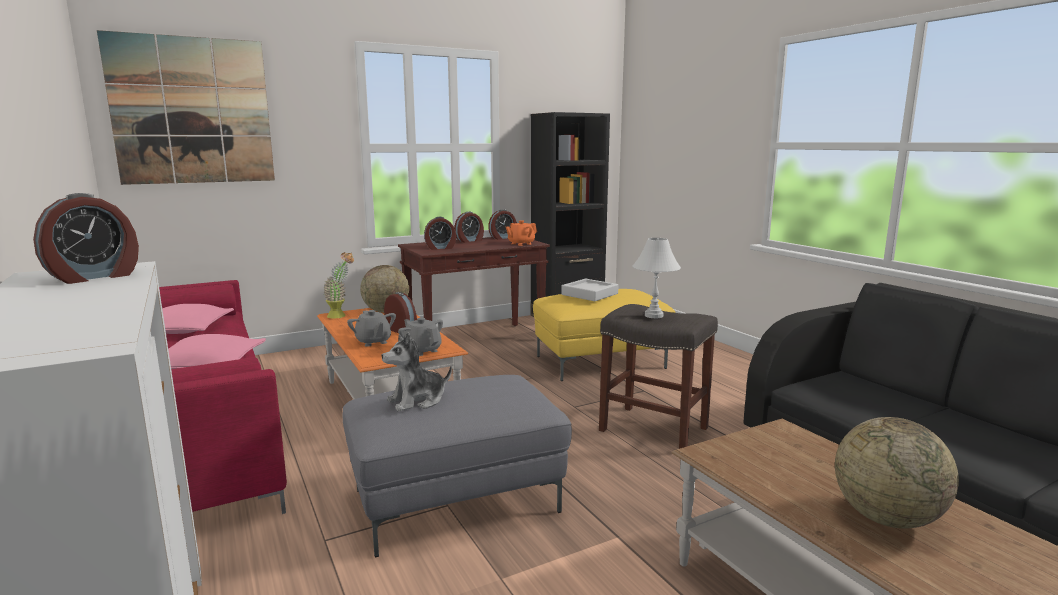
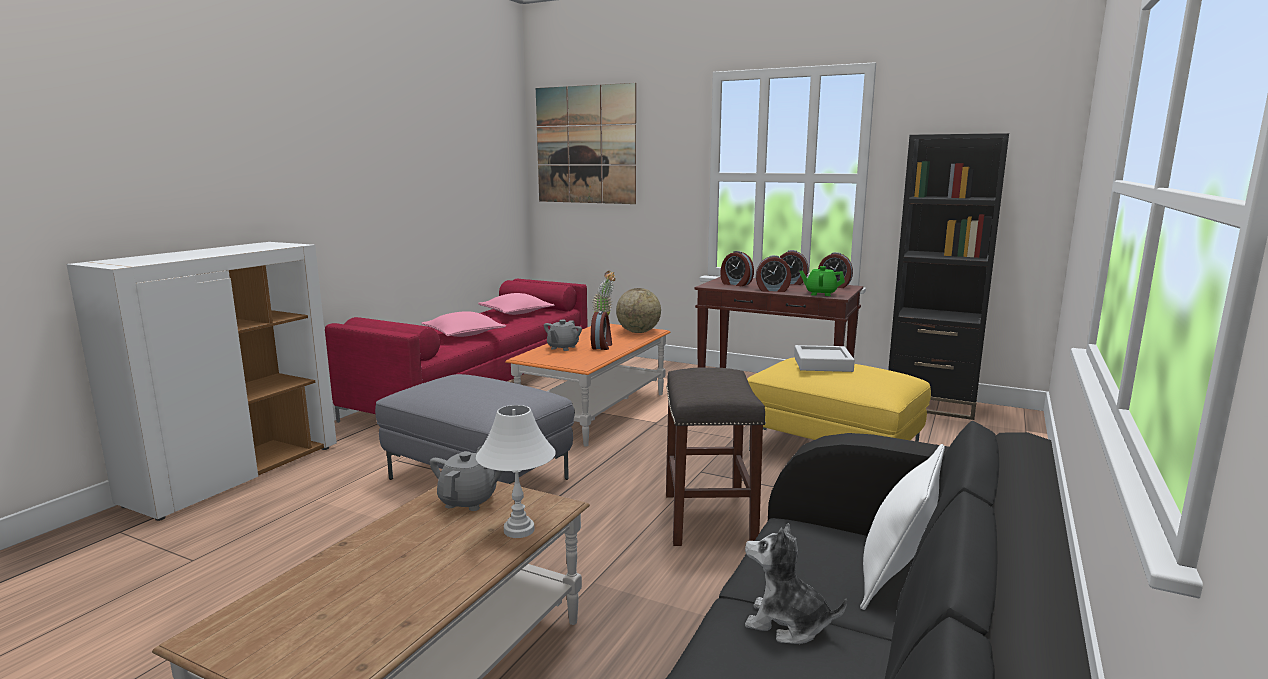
camera: 55 degrees right, 0 degrees up
alarm clock [33,193,139,284] -> alarm clock moved to [756,255,791,292]
plush toy [382,333,452,412] -> plush toy moved to [745,523,847,644]
grey teapot [398,318,443,356] -> grey teapot moved to [430,447,503,511]
orange teapot [506,220,537,246] -> green teapot [799,266,845,296]
white table lamp [632,238,681,318] -> white table lamp moved to [476,405,556,538]
globe [835,417,959,529] -> none
none -> white pillow [860,444,945,610]

